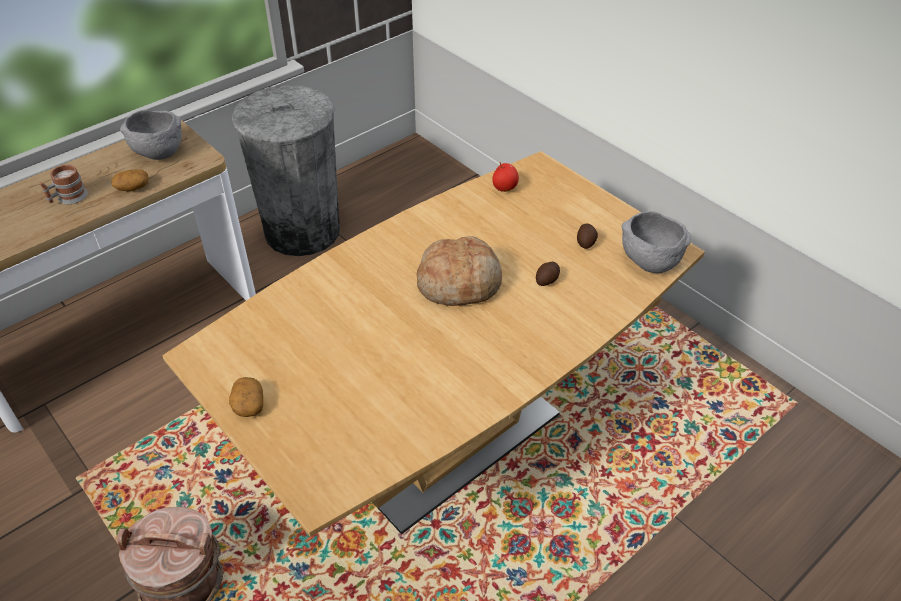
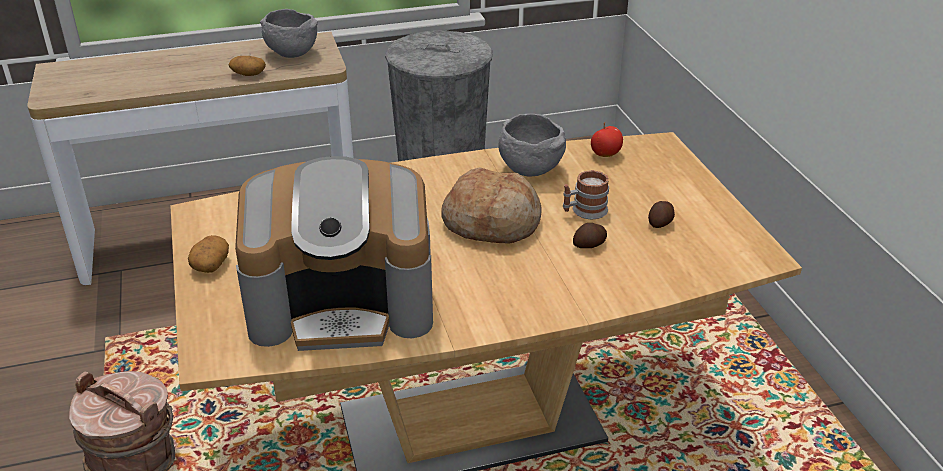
camera: 25 degrees right, 10 degrees down
mug [40,164,87,204] -> mug moved to [563,170,609,219]
grey bowl [621,211,691,273] -> grey bowl moved to [499,114,566,177]
none -> coffee machine [235,156,433,351]

